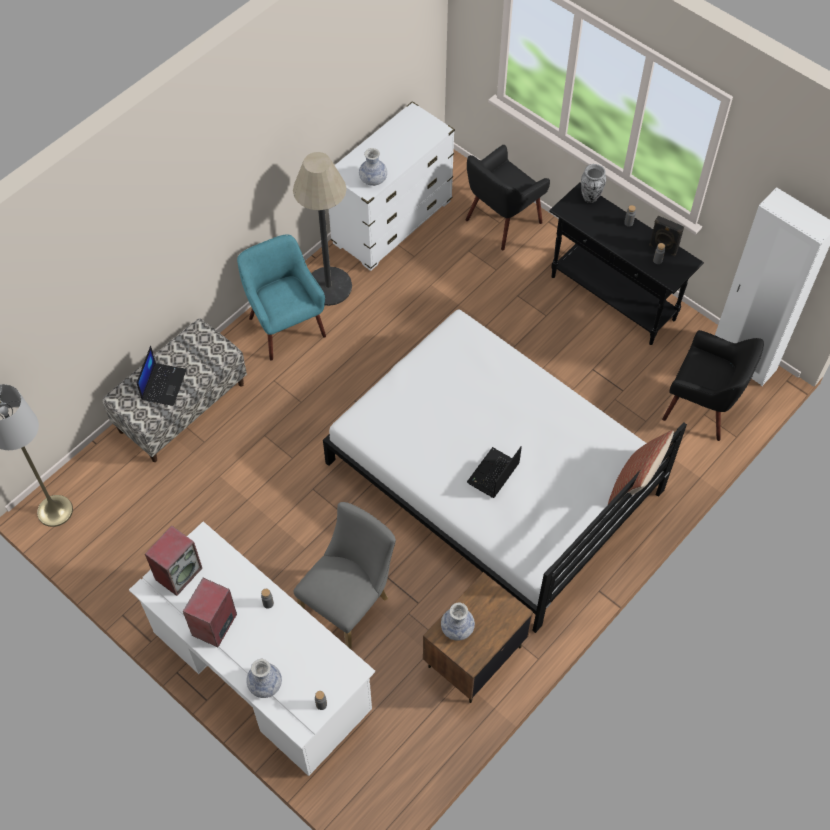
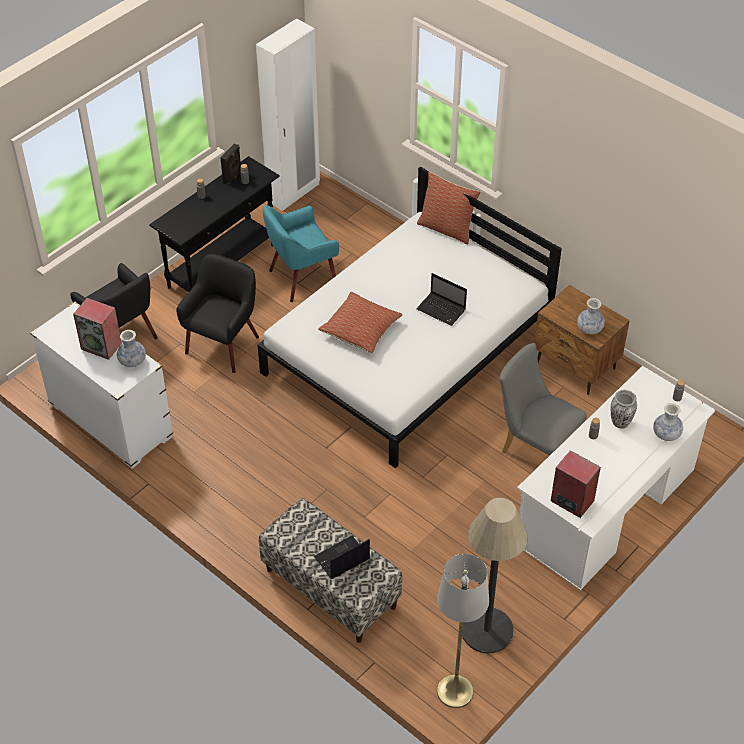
camera: 90 degrees left, 10 degrees down
laptop [136,346,187,406] -> laptop turned 45 degrees counterclockwise [314,536,370,579]
speaker [183,578,237,647] -> speaker moved to [73,298,122,360]
turquoise armchair [237,234,326,360] -> turquoise armchair moved to [263,205,339,302]
floor lamp [293,152,352,306] -> floor lamp moved to [462,498,528,654]
vase [581,164,606,203] -> vase moved to [611,390,637,429]
black armchair [662,330,764,441] -> black armchair moved to [177,254,259,373]
none -> pillow [318,292,403,353]

